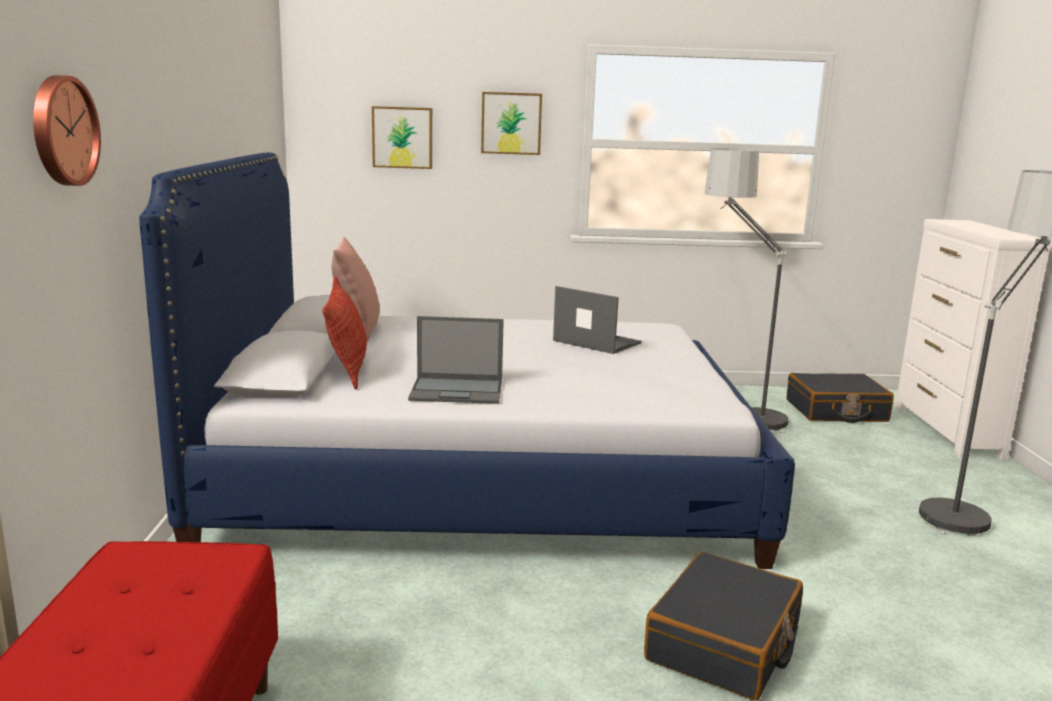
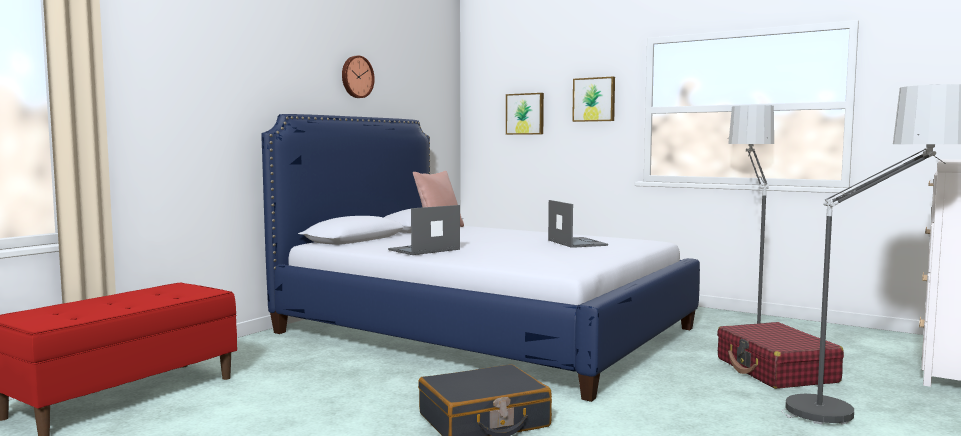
camera: 35 degrees right, 10 degrees down
wall clock [33,75,101,186] -> wall clock moved to [342,56,375,98]
pillow [322,276,367,390] -> none
laptop [408,316,504,404] -> laptop turned 105 degrees clockwise [388,205,460,255]
black suitcase [787,373,894,423] -> none
none -> red suitcase [717,322,844,389]

